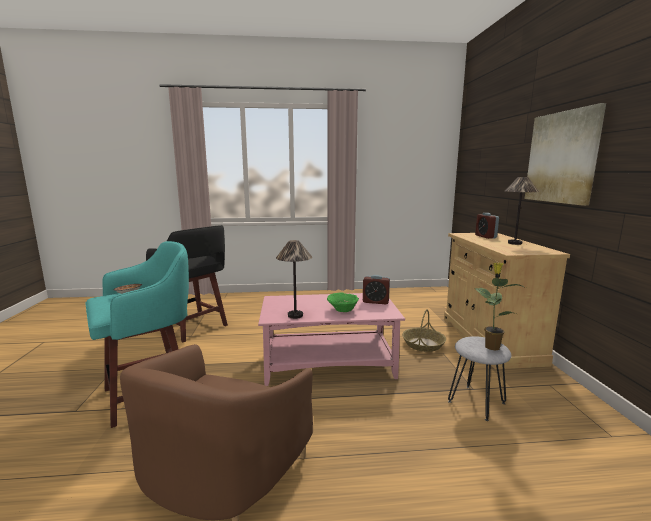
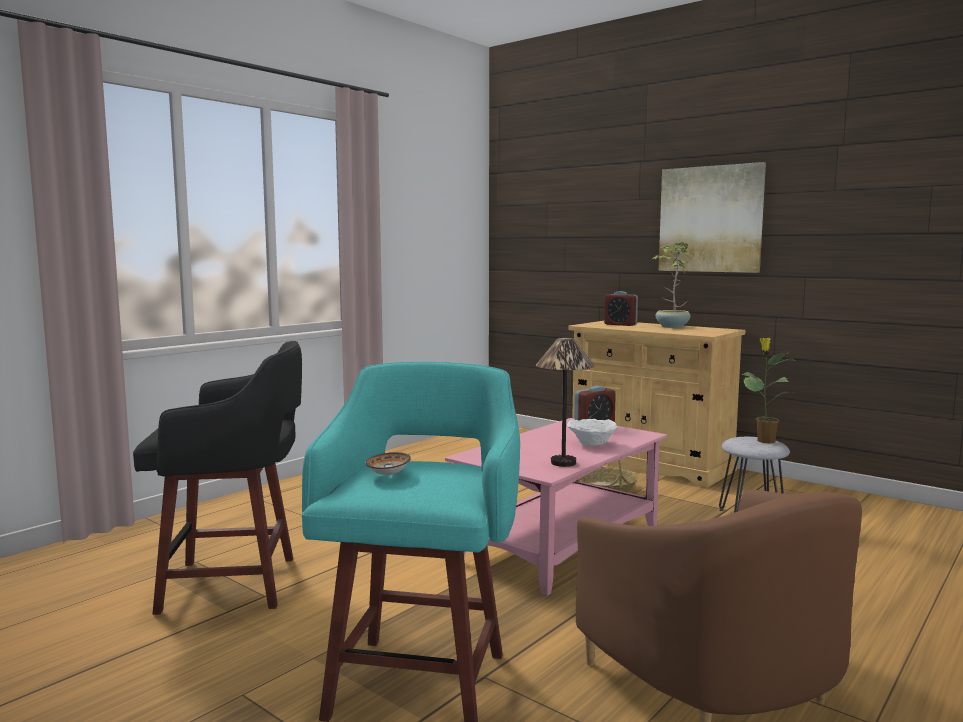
camera: 45 degrees left, 5 degrees down
green bowl [327,293,359,312] -> white bowl [567,419,617,446]
table lamp [505,177,539,245] -> potted plant [652,242,690,328]

